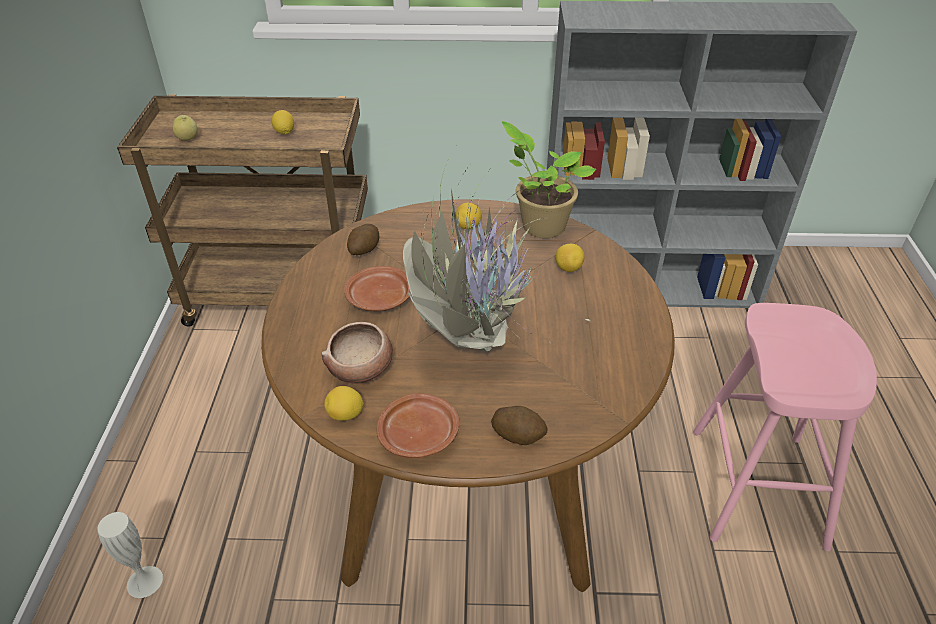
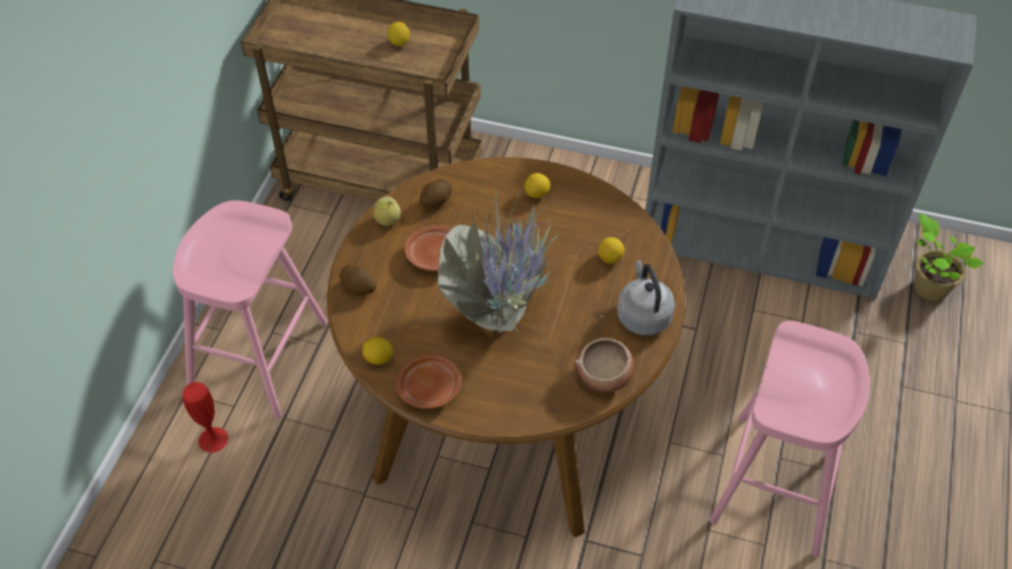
camera: 15 degrees right, 10 degrees up
white vase [97,512,163,598] -> red vase [182,382,228,453]
apple [173,115,198,141] -> apple moved to [374,197,401,226]
bowl [321,322,393,384] -> bowl moved to [574,338,634,393]
potato [491,406,547,445] -> potato moved to [339,265,376,296]
potted plant [502,121,596,238] -> potted plant moved to [914,214,984,301]
none -> pink stool [173,200,328,418]
none -> grey kettle [617,260,675,336]

